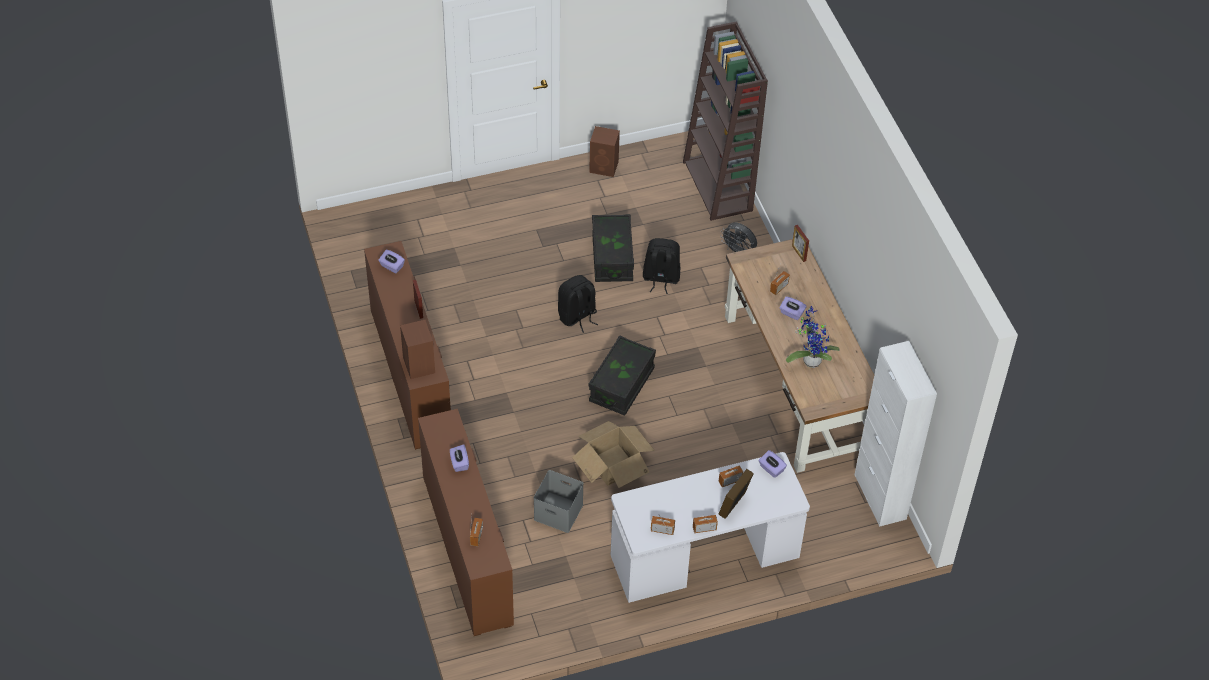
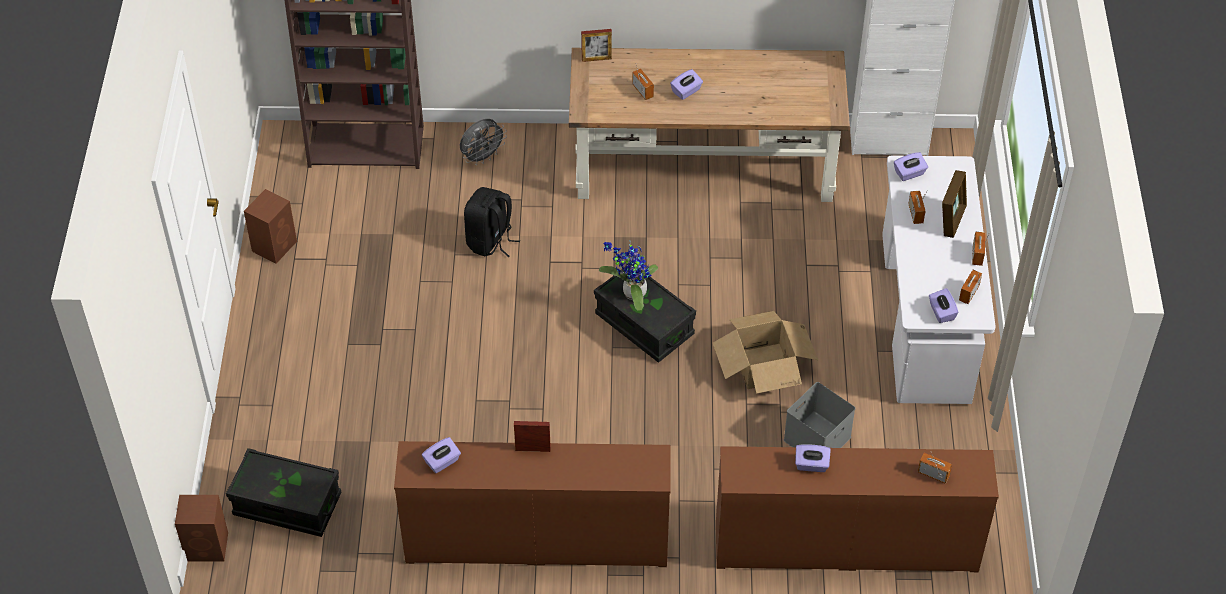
camera: 70 degrees left, 0 degrees up
brown speaker [400,320,435,379] -> brown speaker moved to [175,495,228,561]
black backpack [558,275,598,333] -> none
black storage box [592,214,634,282] -> black storage box moved to [226,448,341,537]
picture frame [718,469,754,519] -> picture frame turned 120 degrees counterclockwise [942,170,967,238]
potted plant [786,306,840,368] -> potted plant moved to [599,241,658,311]
none -> purple tissue box [929,288,959,323]

